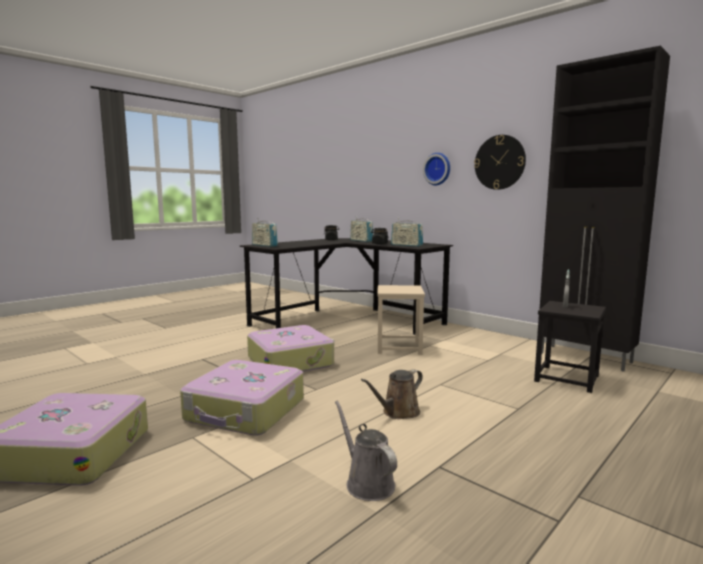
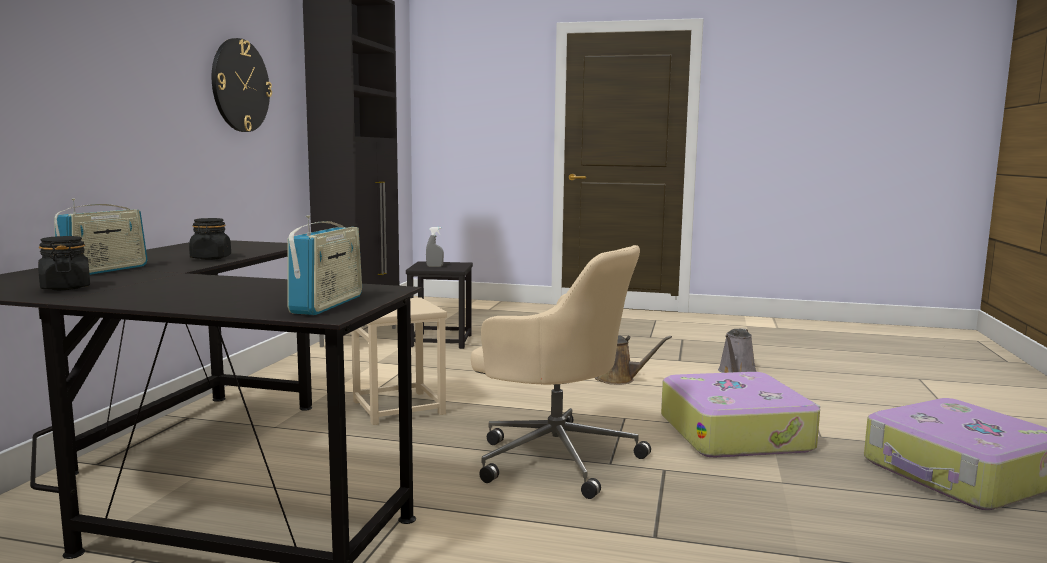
camera: 120 degrees left, 0 degrees up
suitcase [247,325,334,372] -> beige office chair [471,245,651,499]
radio [391,218,423,246] -> none
wall clock [423,153,450,185] -> none

